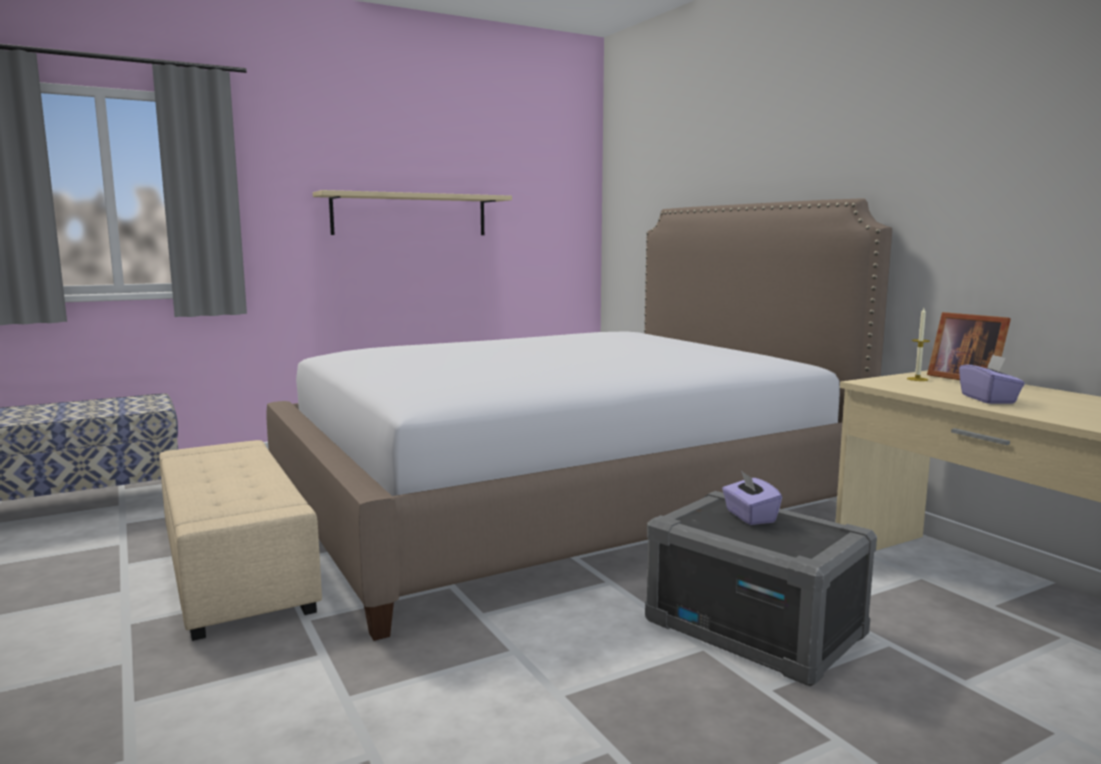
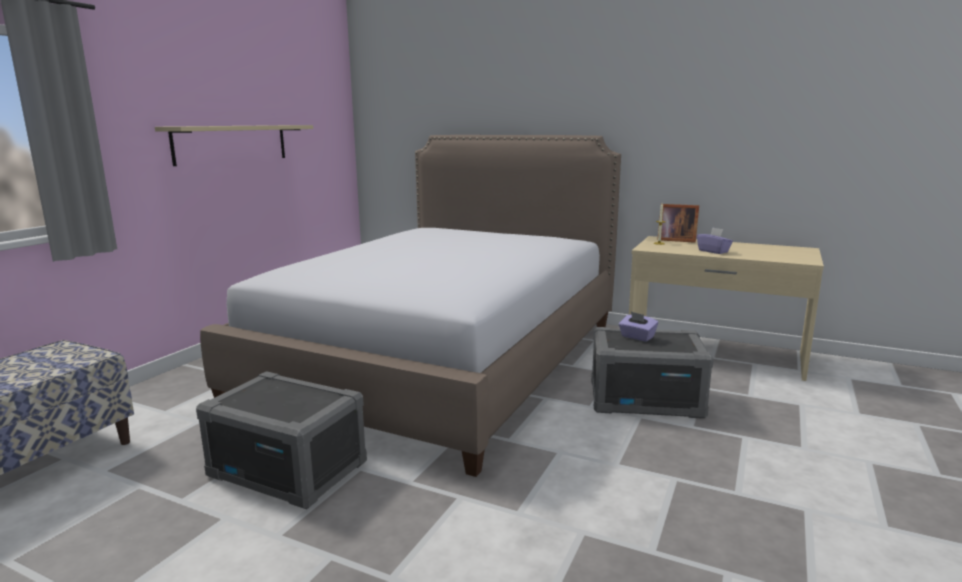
camera: 35 degrees left, 5 degrees up
beige ottoman [159,440,322,641] -> grey storage box [196,371,367,509]

